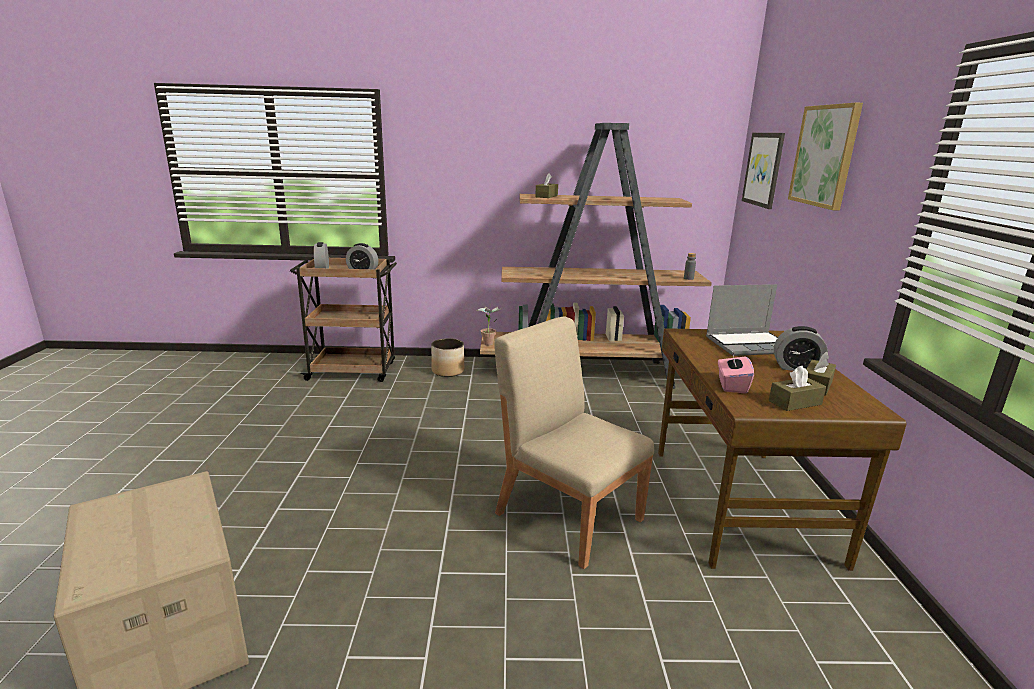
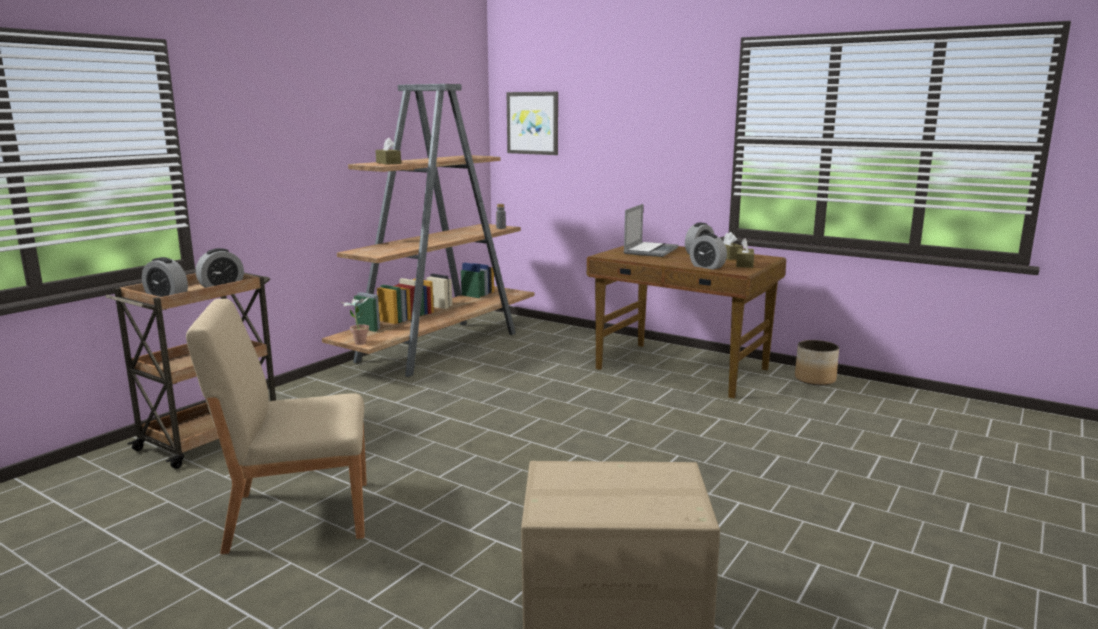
camera: 55 degrees left, 5 degrees down
planter [431,338,464,377] -> planter moved to [795,340,839,385]
beige chair [494,316,654,569] -> beige chair moved to [186,299,367,554]
pink tissue box [718,351,754,394] -> alarm clock [689,233,727,270]
picture [788,103,863,211] -> none

